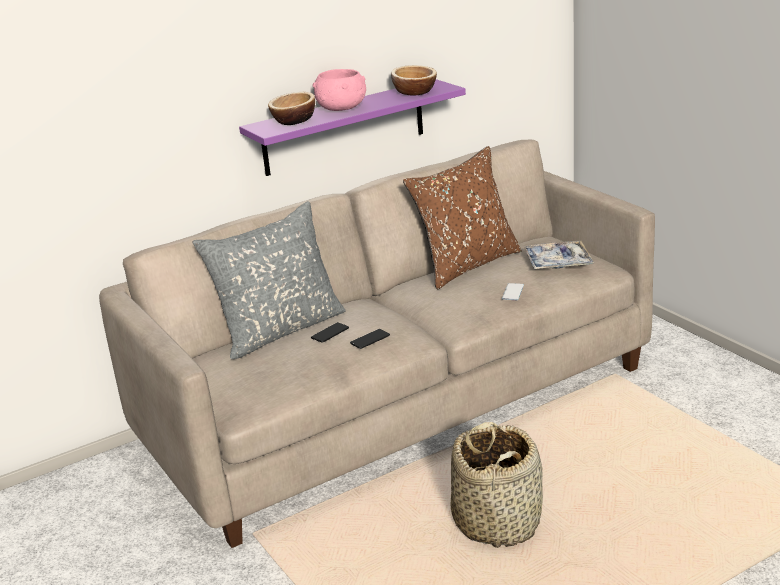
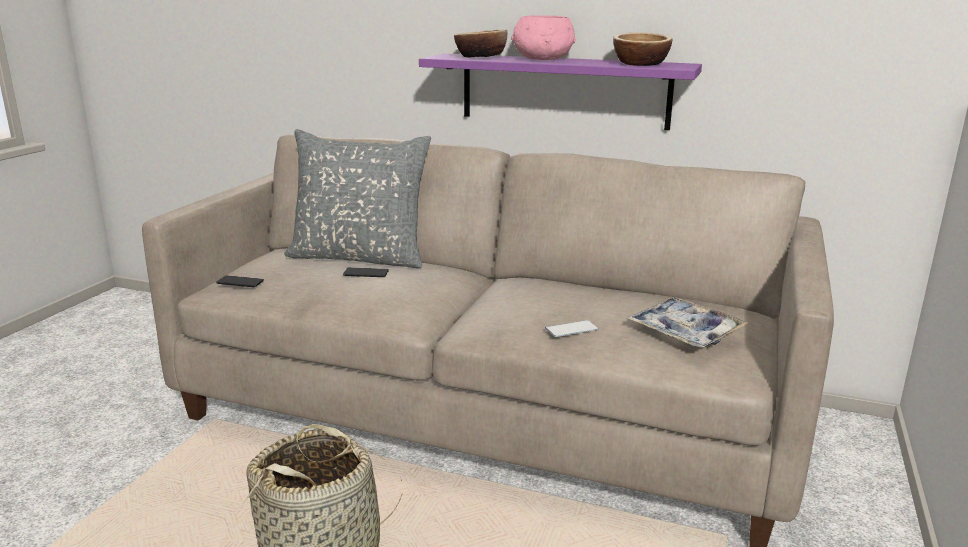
camera: 50 degrees right, 5 degrees down
phone [350,329,390,349] -> phone moved to [216,275,264,287]
brown pillow [403,146,521,290] -> none

